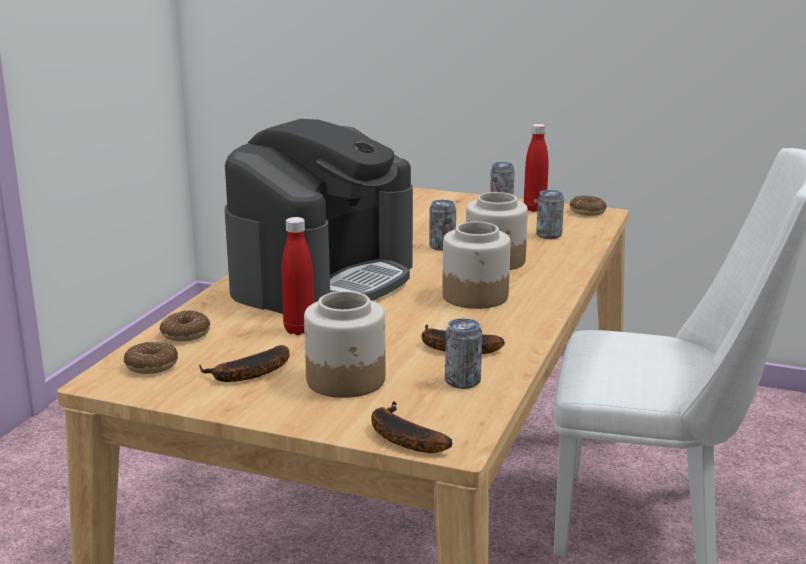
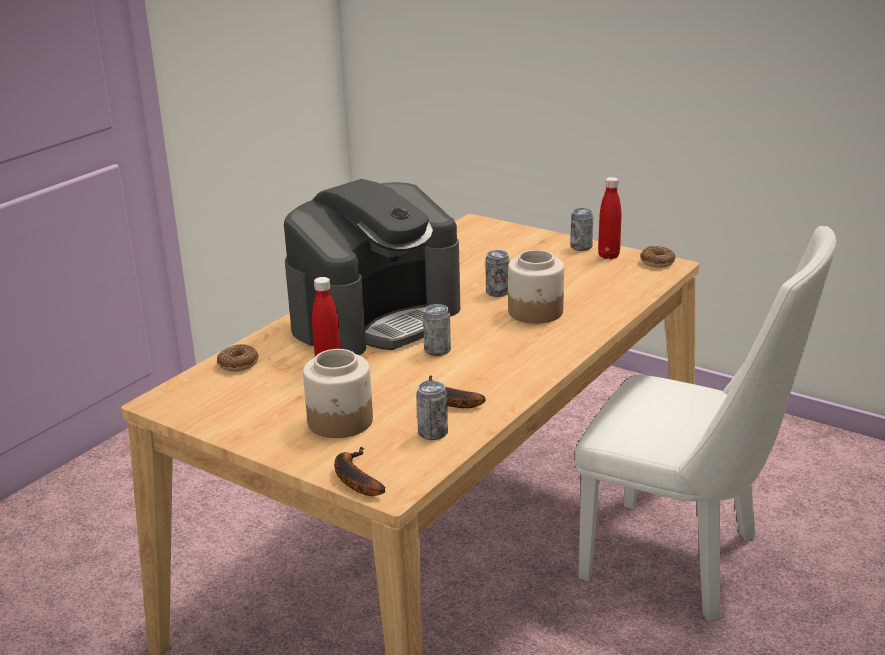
camera: 15 degrees right, 5 degrees up
donut [124,342,178,374] -> none
banana [199,345,290,382] -> none
jar [442,222,511,309] -> none
can [536,190,564,239] -> can moved to [423,304,451,356]

